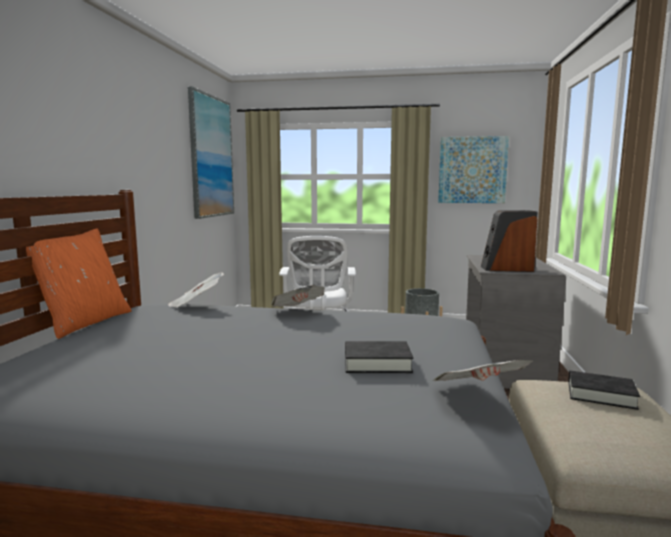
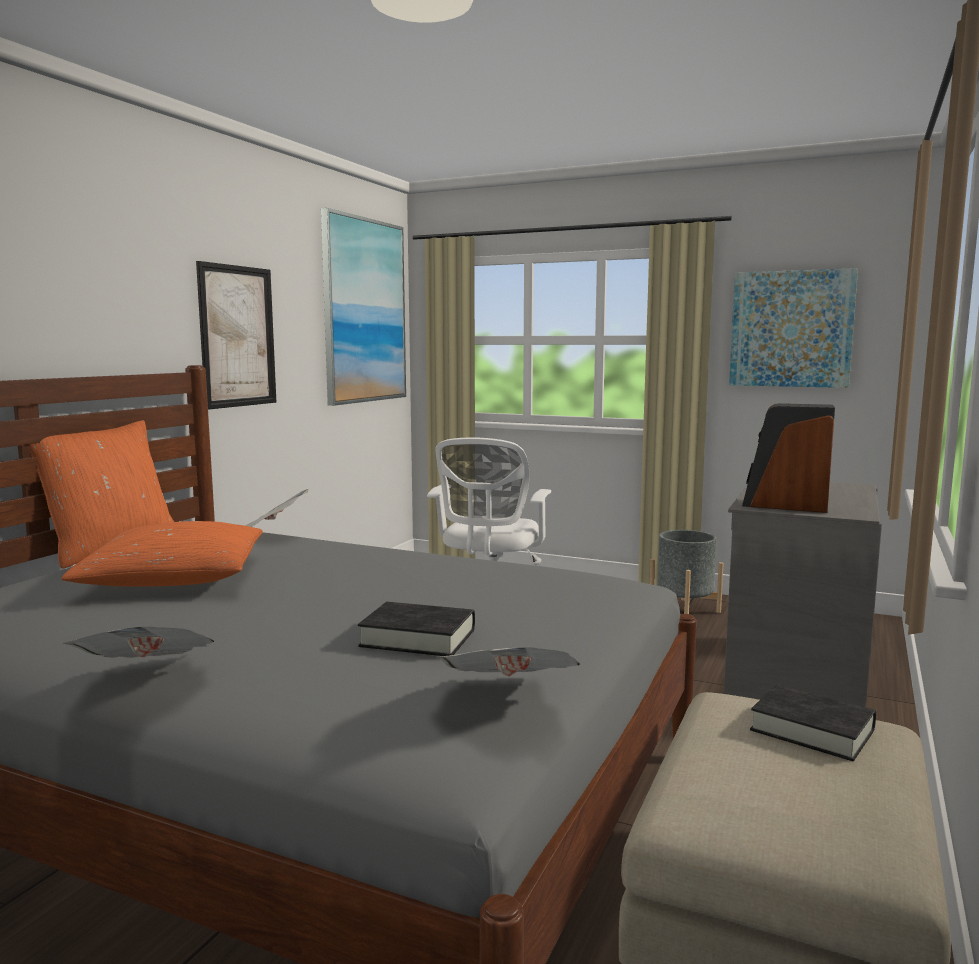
camera: 15 degrees right, 0 degrees up
newspaper [271,285,325,307] -> newspaper moved to [63,627,214,658]
none -> orange pillow [61,521,263,587]
none -> picture [196,261,276,410]

